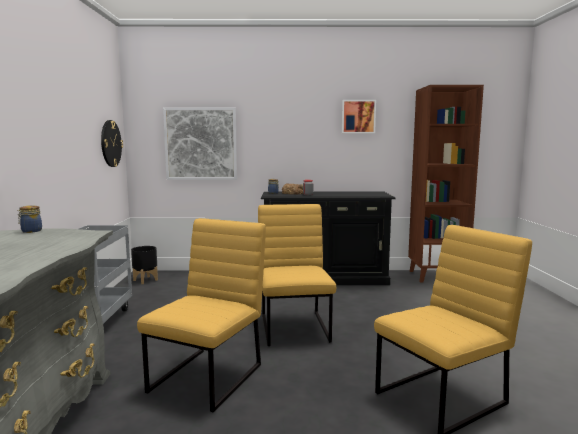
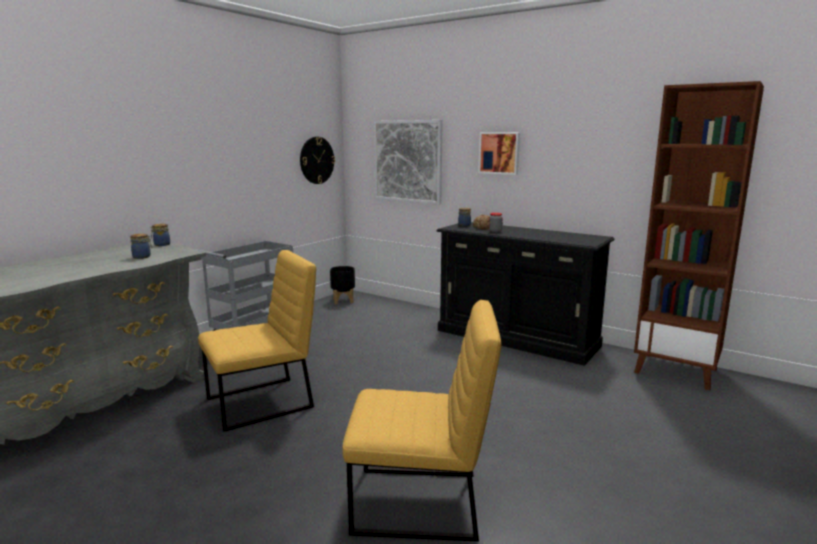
camera: 35 degrees right, 5 degrees up
yellow chair [258,204,336,346] -> none
picture [342,100,376,133] -> picture moved to [478,132,520,175]
none -> jar [130,233,152,259]

